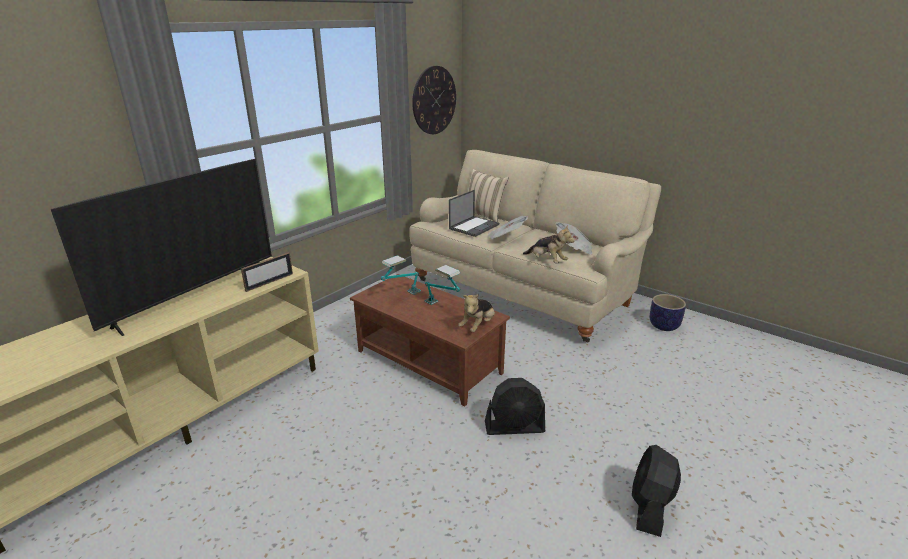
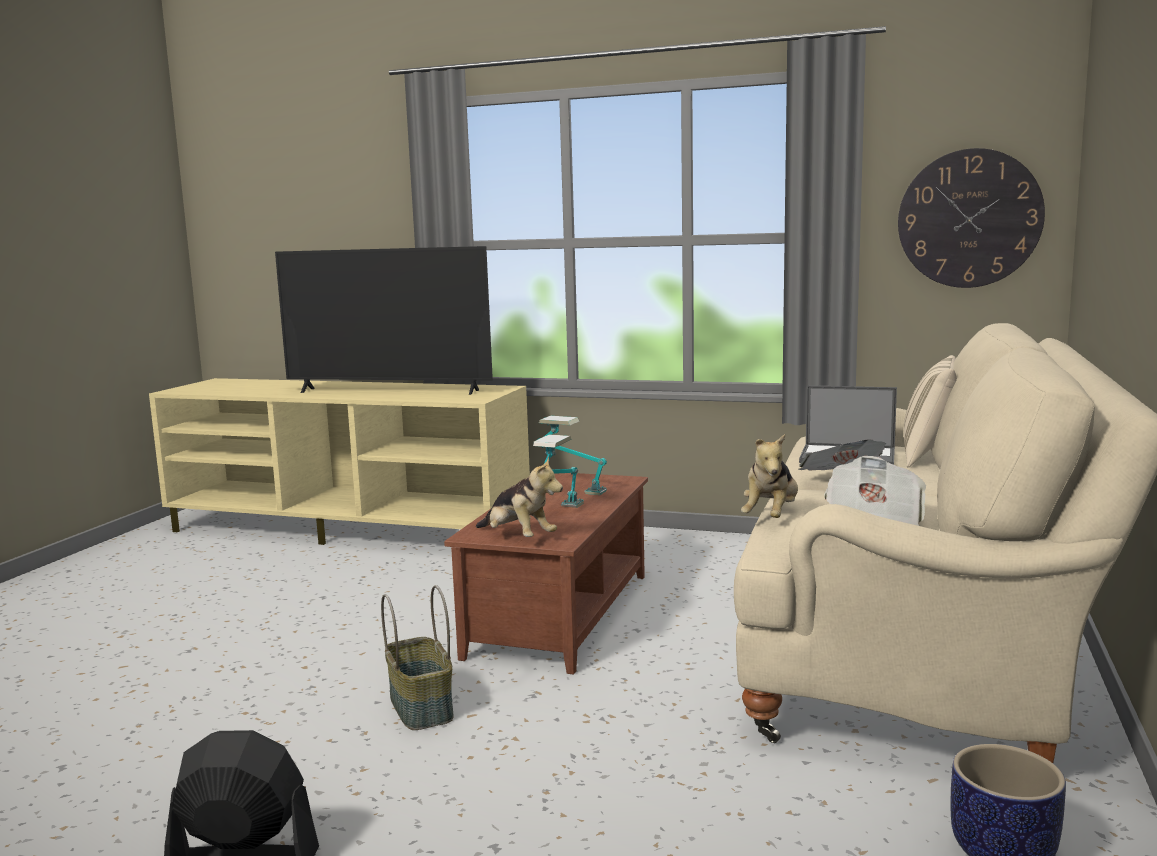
camera: 70 degrees right, 15 degrees down
picture frame [241,252,293,292] -> none
plush toy [458,293,495,333] -> plush toy turned 150 degrees counterclockwise [476,456,563,537]
black fan [485,378,545,435] -> basket [381,585,454,730]

